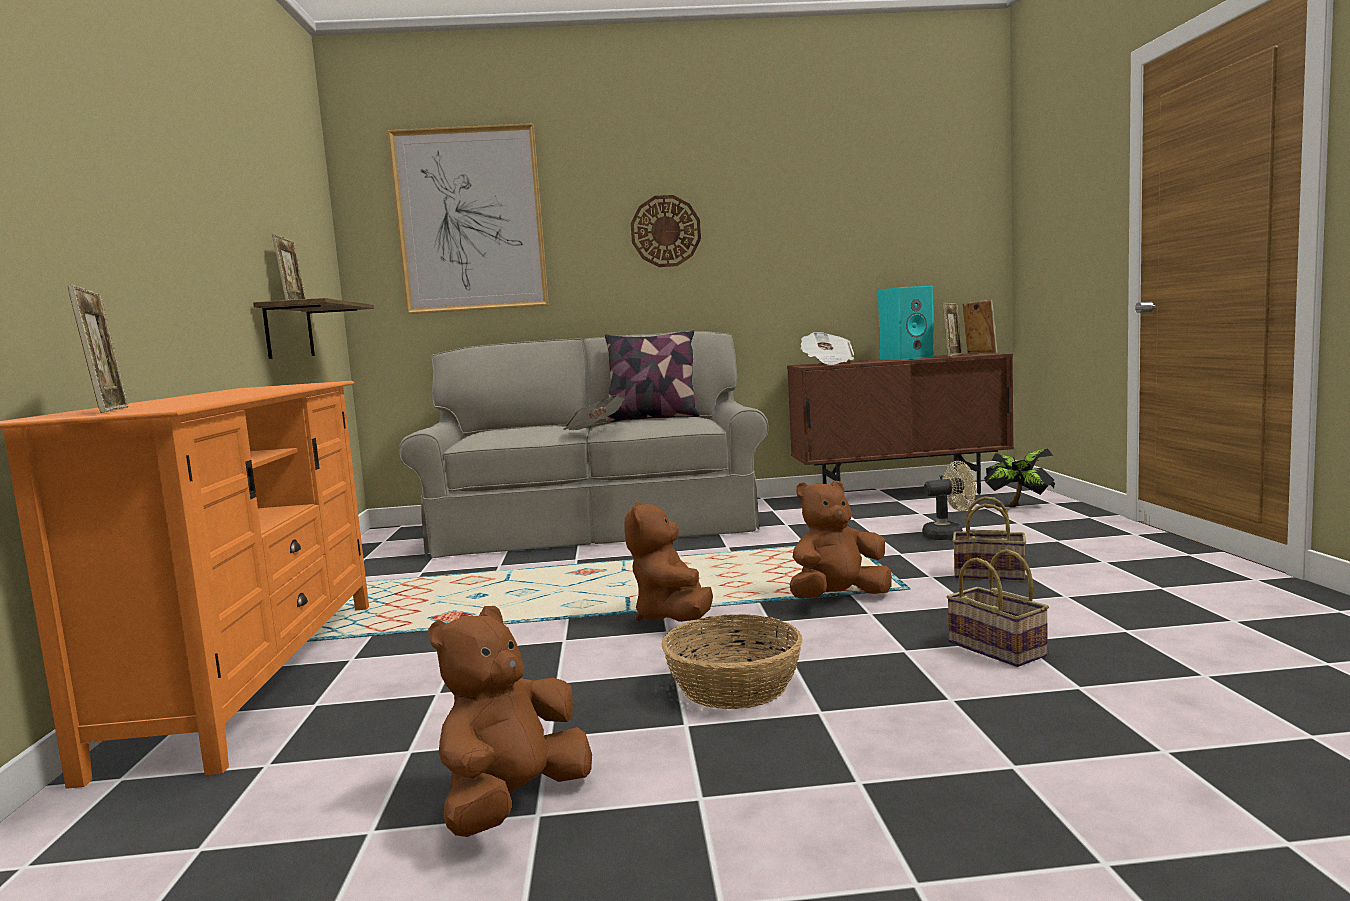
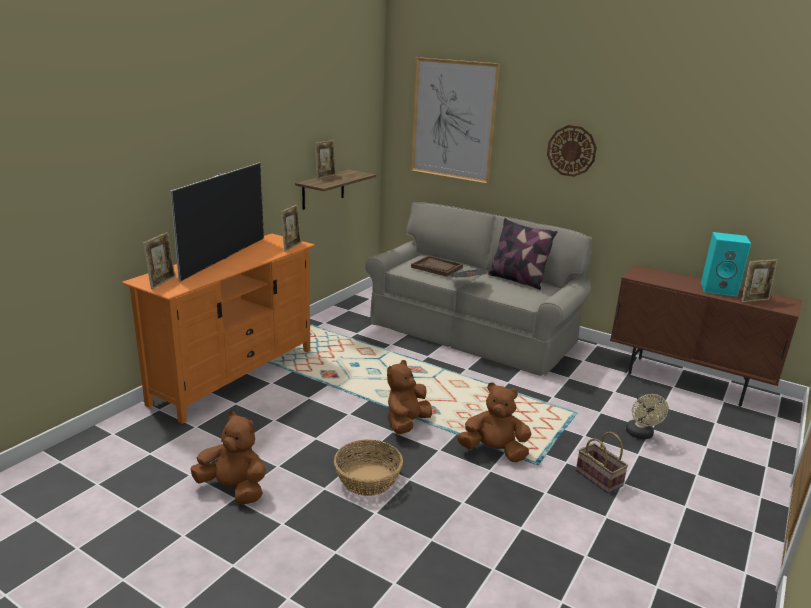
camera: 35 degrees right, 15 degrees up
brown plush toy [428,606,592,837] -> brown plush toy turned 45 degrees clockwise [191,412,266,505]
newspaper [801,332,854,365] -> none
beige fan [922,461,976,540] -> beige fan turned 60 degrees clockwise [626,393,669,439]
basket [946,549,1049,667] -> none
picture frame [962,300,997,354] -> picture frame moved to [280,205,301,252]
potted plant [984,448,1055,507] -> none
none -> television [170,163,264,282]
none -> brown tray [411,256,463,277]

